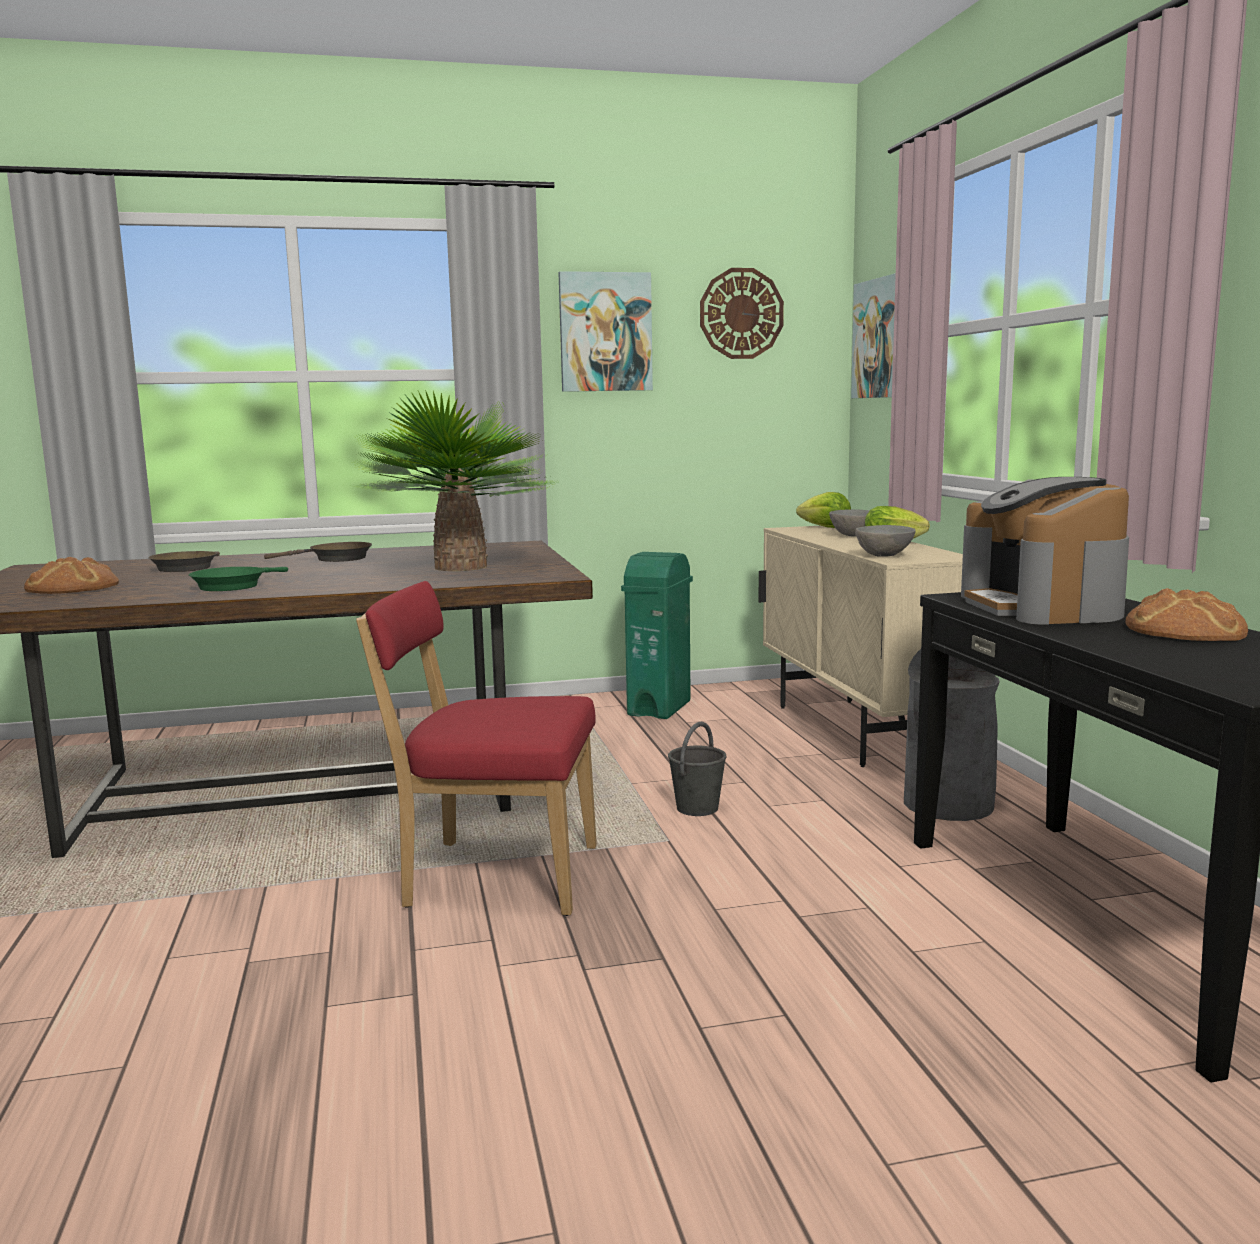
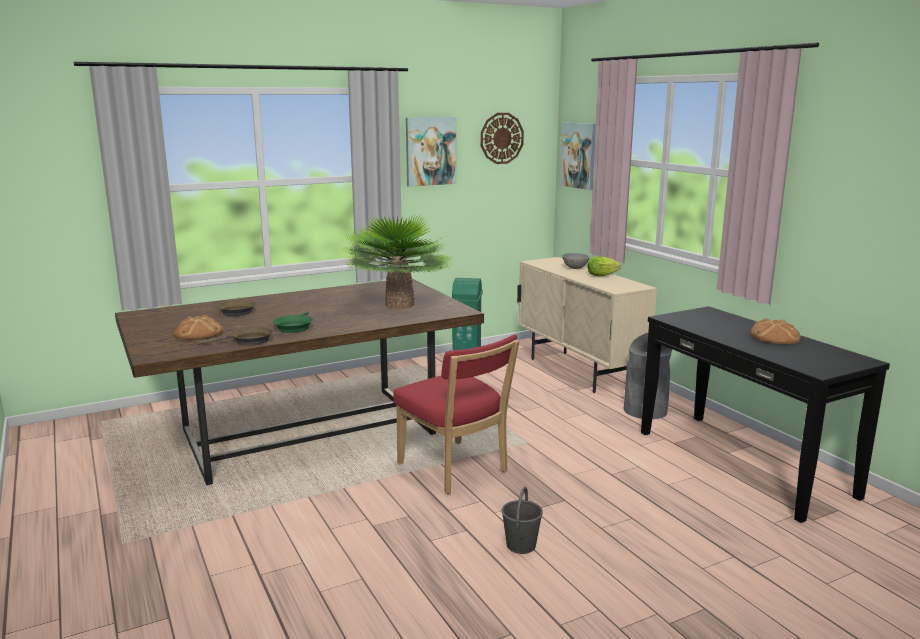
camera: 15 degrees left, 5 degrees up
brown frying pan [264,542,372,562] -> brown frying pan moved to [197,326,273,346]
red chair [356,581,597,916] -> red chair turned 120 degrees counterclockwise [393,335,520,494]
grey bucket [668,722,727,816] -> grey bucket moved to [501,487,543,554]
lettuce [796,492,851,528] -> none
grey bowl [855,525,916,557] -> none
coffee machine [961,477,1129,625] -> none

